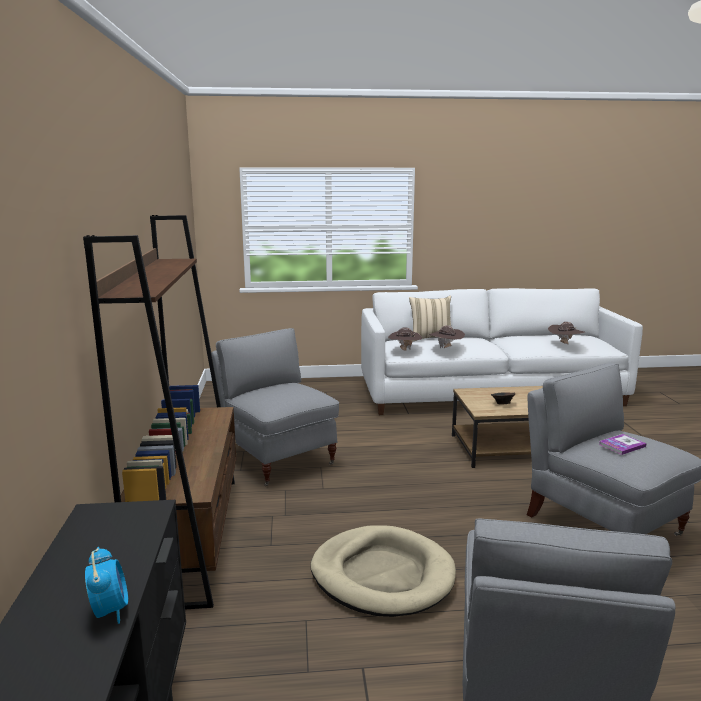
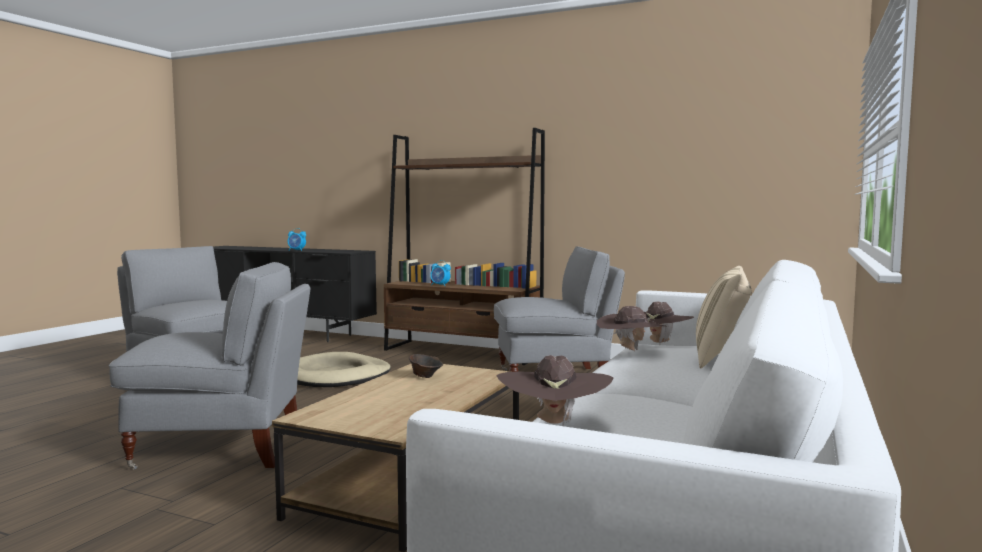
camera: 120 degrees right, 10 degrees down
book [599,434,646,455] -> none
none -> alarm clock [430,260,451,286]

